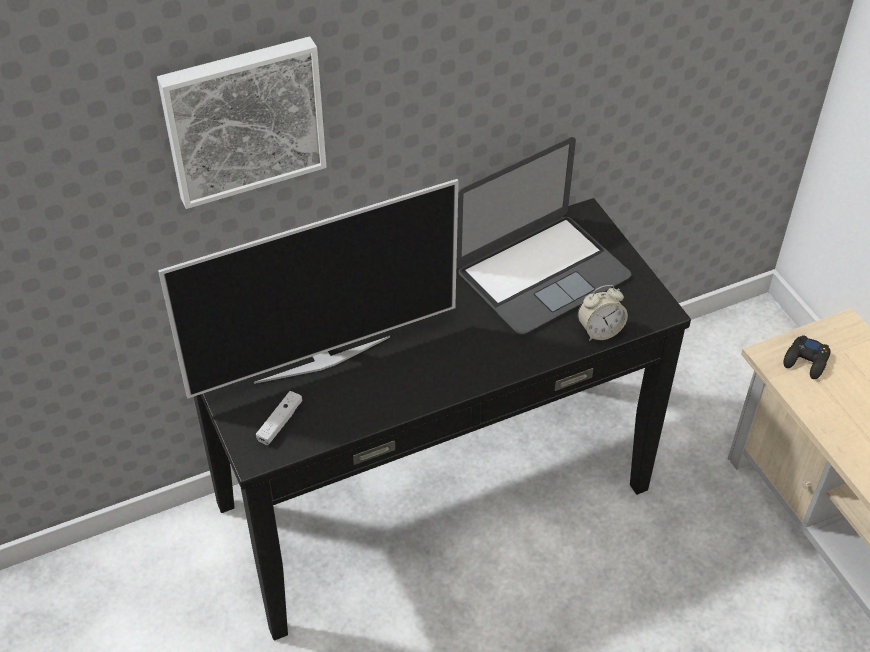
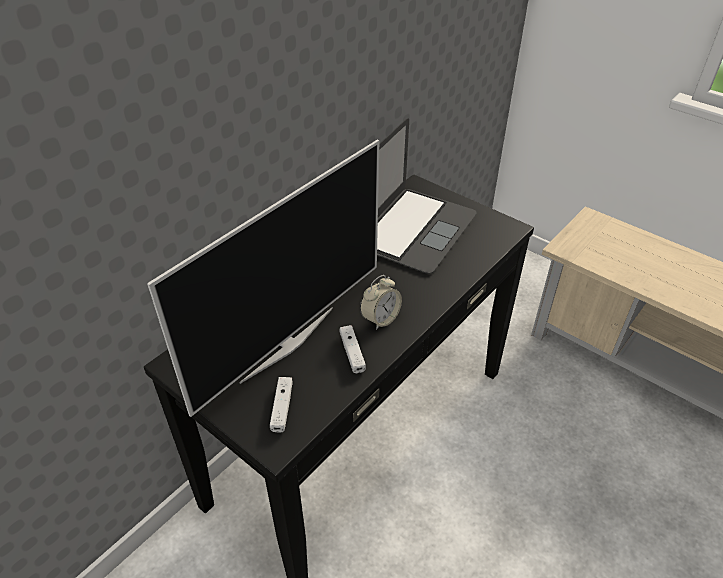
camera: 25 degrees left, 5 degrees down
picture [157,36,327,209] -> none
alarm clock [578,285,628,341] -> alarm clock moved to [360,275,402,330]
black game controller [783,335,831,379] -> none
none -> white game controller [340,325,366,373]

